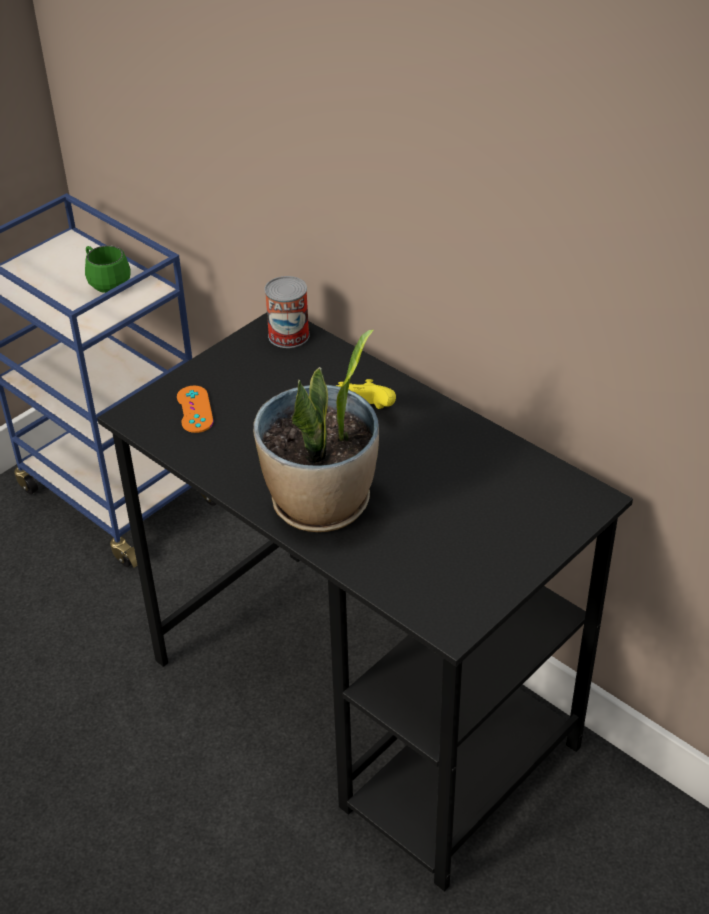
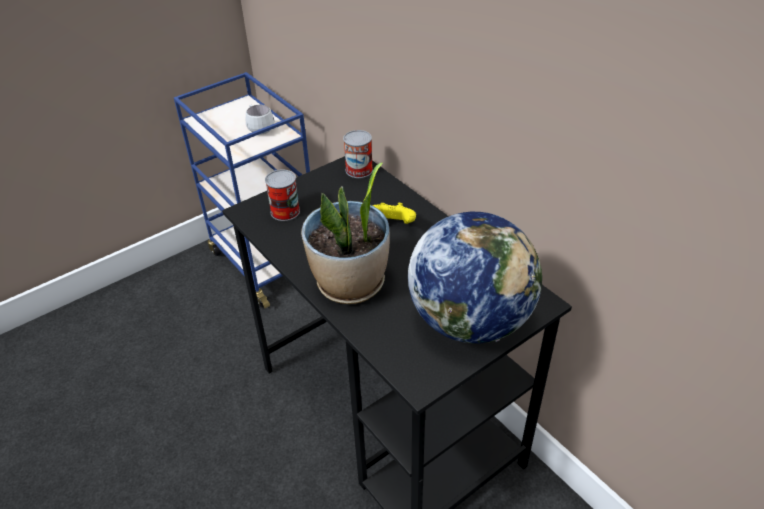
camera: 10 degrees right, 0 degrees up
green mug [85,245,131,293] -> white mug [246,104,274,135]
orange game controller [177,386,213,433] -> can [265,170,300,221]
none -> globe [408,212,542,343]

